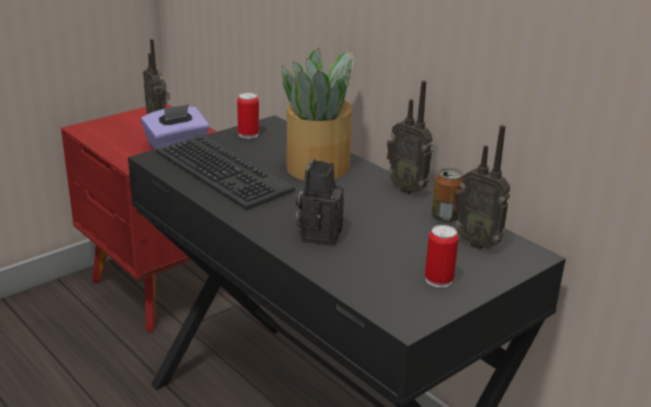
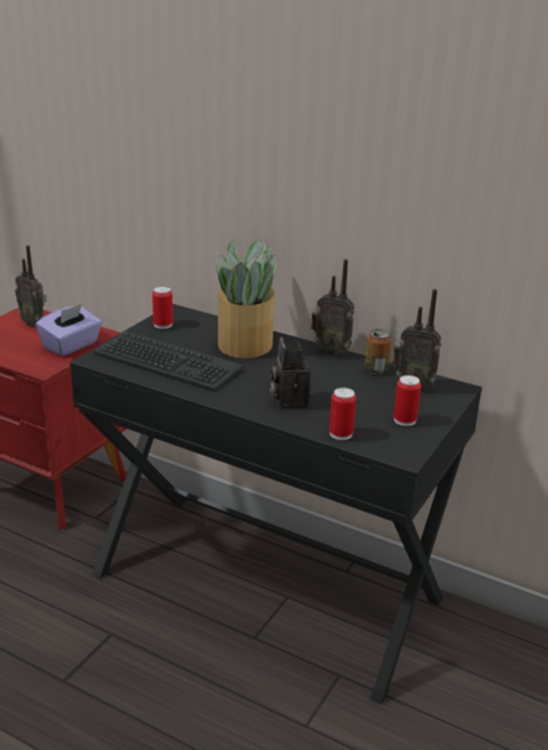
camera: 20 degrees left, 0 degrees up
none -> can [329,388,356,440]

